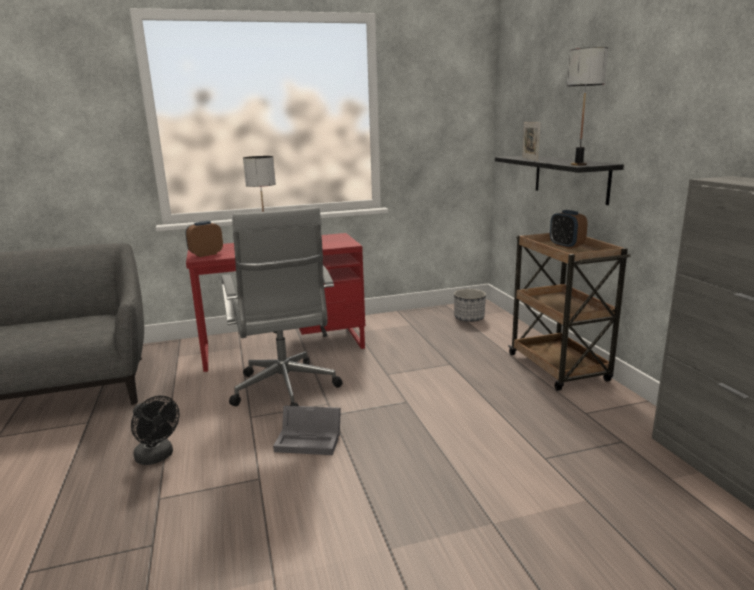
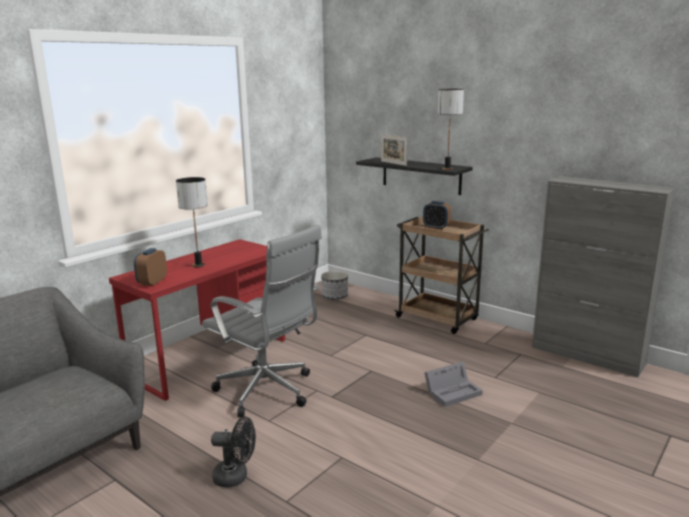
camera: 35 degrees left, 0 degrees up
grey storage box [273,406,341,455] -> grey storage box moved to [424,362,483,407]

